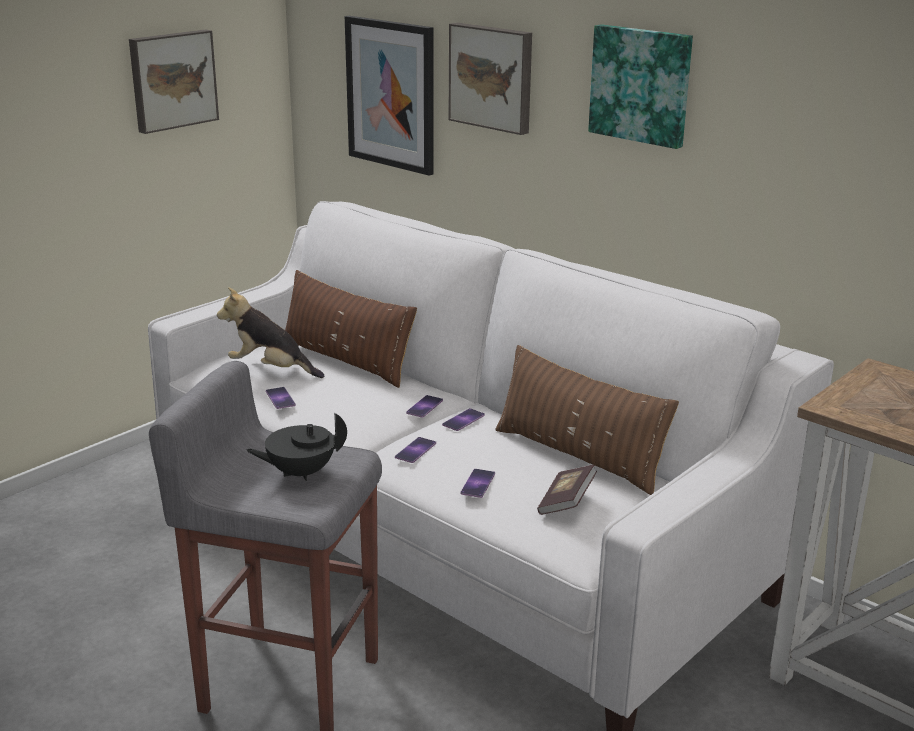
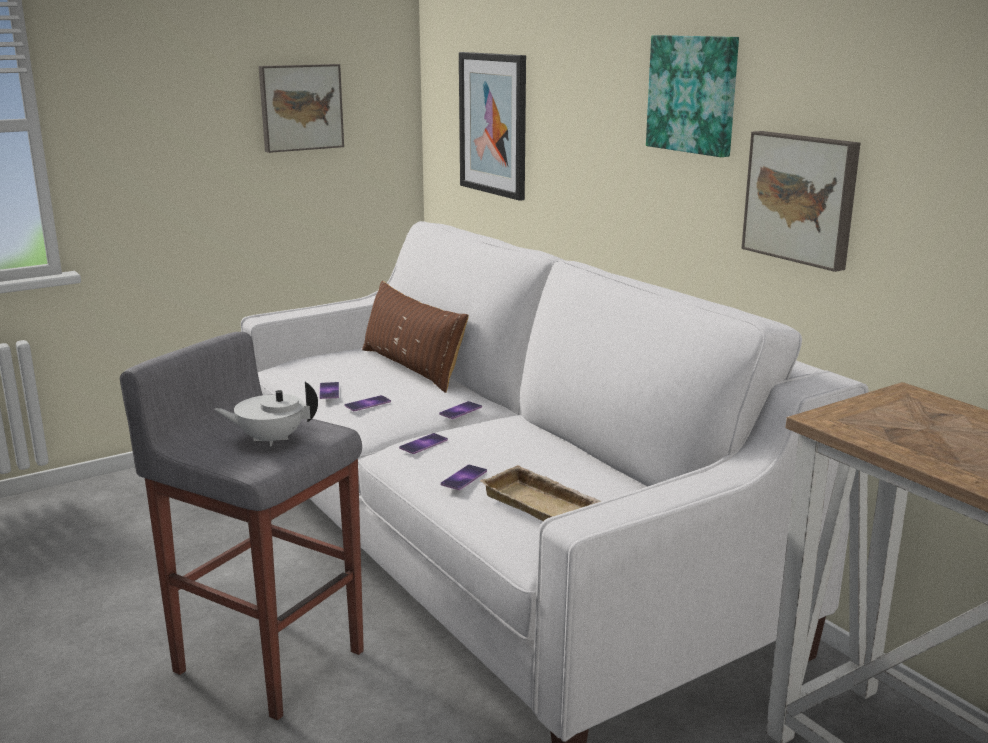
camera: 15 degrees right, 5 degrees down
plush toy [217,287,325,378] -> none
black teapot [246,413,347,481] -> white teapot [214,382,318,447]
phone [442,408,485,431] -> phone moved to [344,395,391,411]
picture [449,23,532,135] -> picture moved to [741,131,860,272]
brown pillow [495,345,679,495] -> none
book [537,465,597,515] -> beige tray [480,465,601,521]

